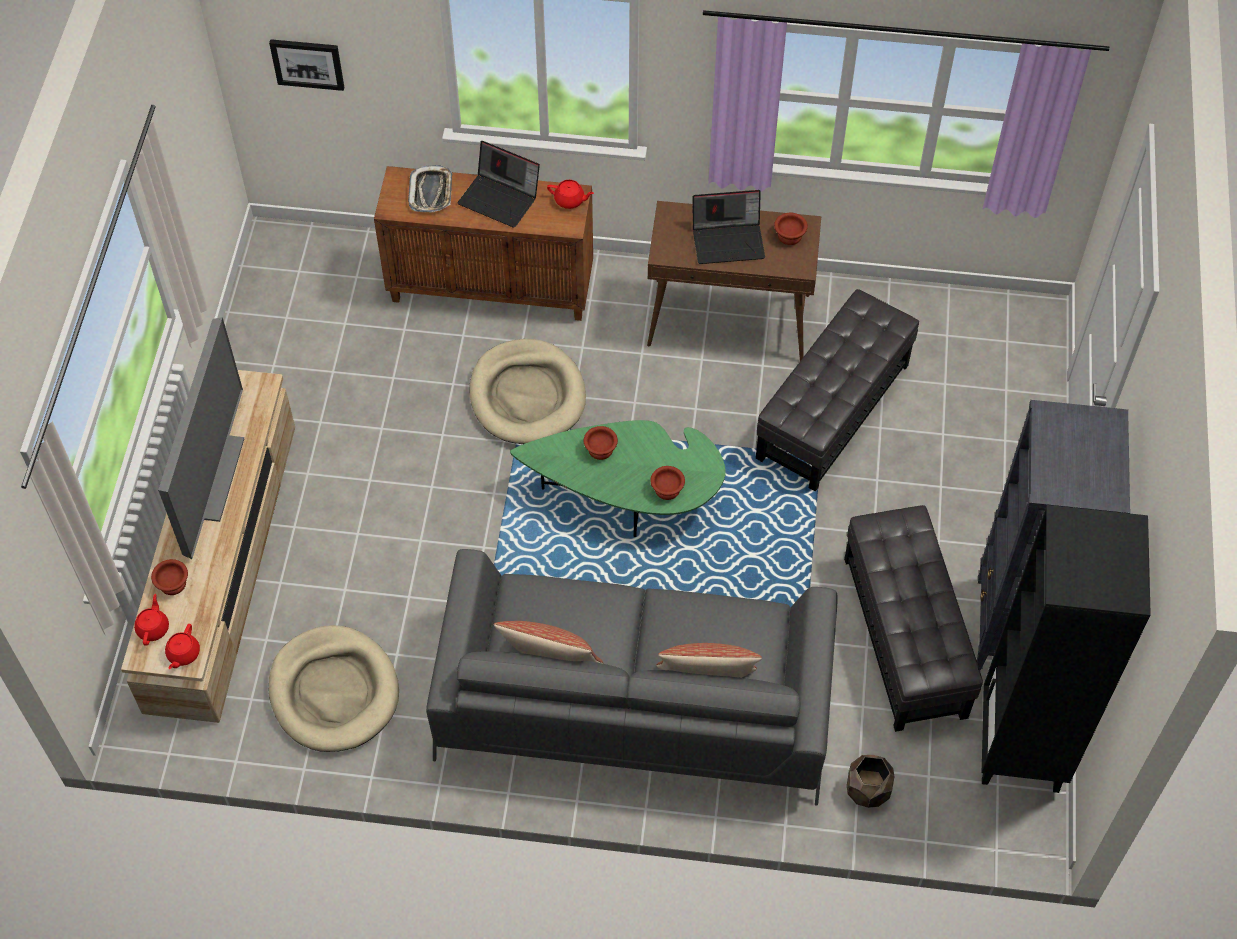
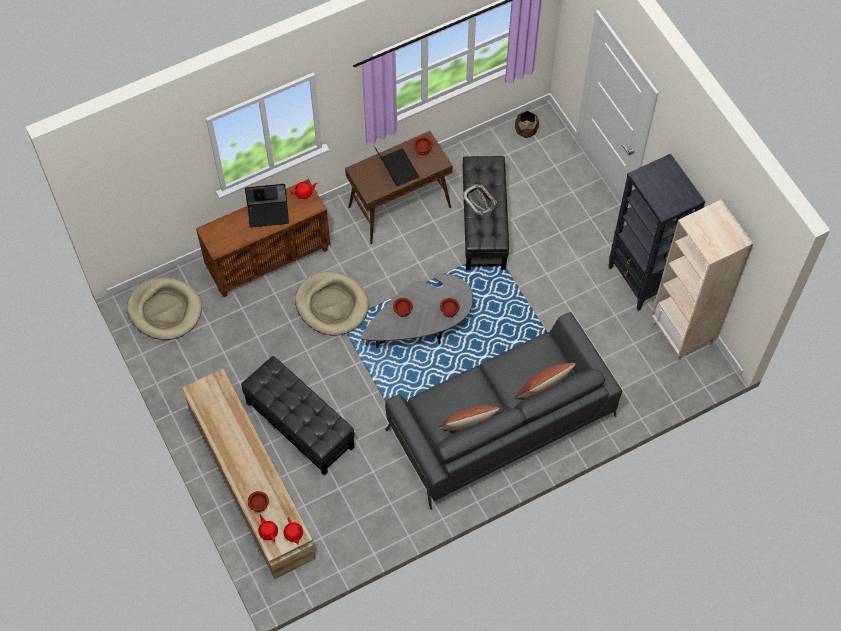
camera: 35 degrees left, 5 degrees up
television [158,317,244,559] -> none
picture [269,39,344,91] -> none
beige dog bed [269,625,399,752] -> beige dog bed moved to [127,277,202,340]
tray [408,165,452,213] -> tray moved to [462,184,497,215]
green coffee table [510,420,726,537] -> grey coffee table [360,273,473,348]
laptop [693,190,765,264] -> laptop turned 75 degrees counterclockwise [374,146,419,186]
black ottoman [844,505,983,732] -> black ottoman moved to [241,356,355,476]
brown planter [847,755,895,808] -> brown planter moved to [515,111,539,138]
black bookcase [982,505,1151,793] -> beige bookcase [651,199,754,361]

